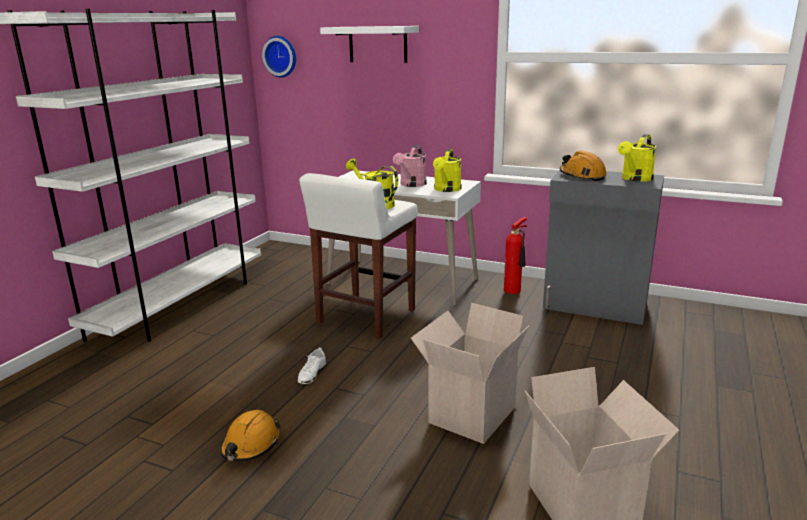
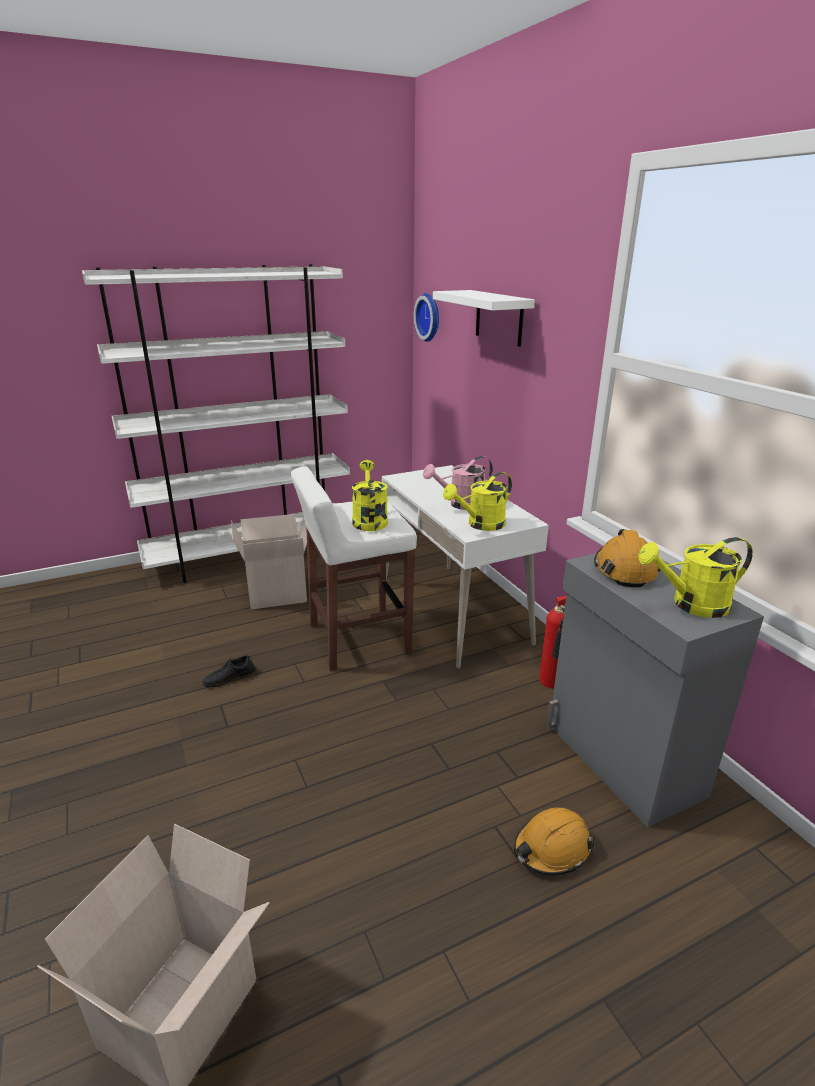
camera: 40 degrees right, 5 degrees up
orange hard hat [220,410,281,461] -> orange hard hat moved to [514,808,594,876]
white shoe [298,348,326,384] -> black shoe [202,655,255,687]
cardboard box [411,303,529,444] -> cardboard box moved to [231,514,307,610]

